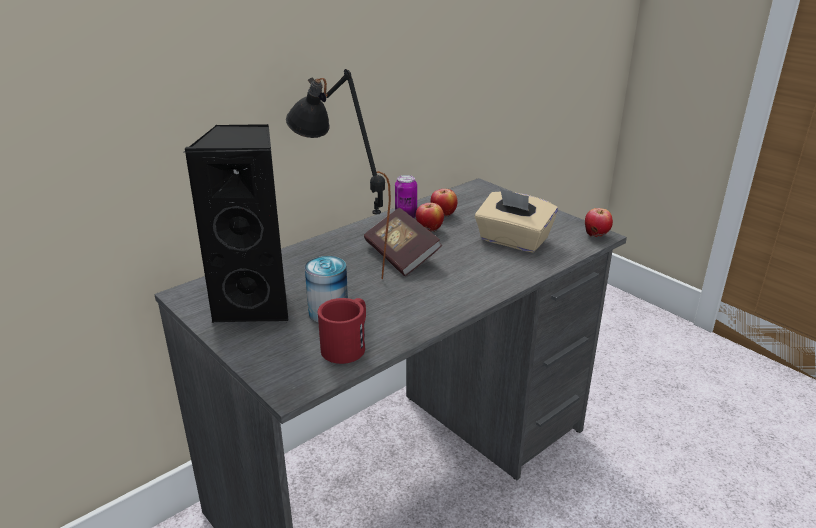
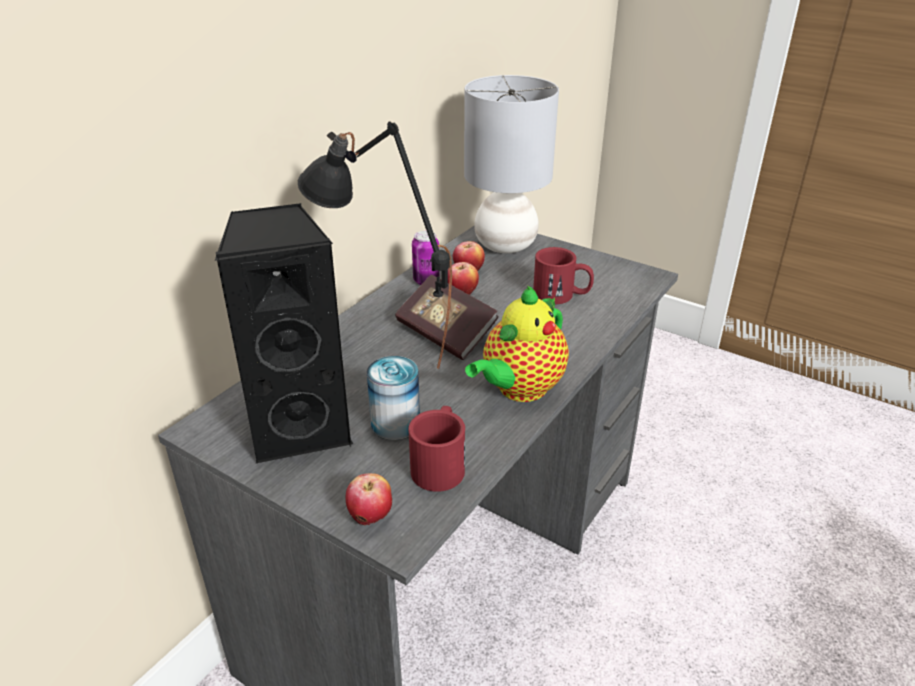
camera: 15 degrees left, 5 degrees up
beige tissue box [475,188,558,253] -> red mug [533,247,594,304]
apple [585,208,613,237] -> apple moved to [346,473,392,525]
none -> grey table lamp [464,75,559,253]
none -> teapot [465,286,569,402]

